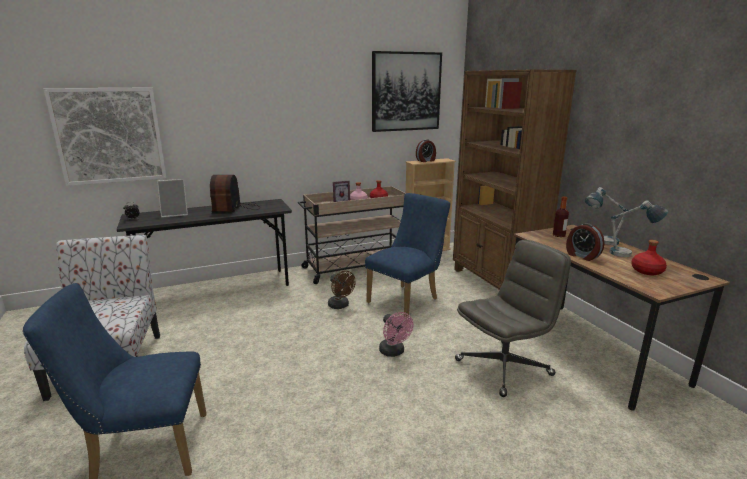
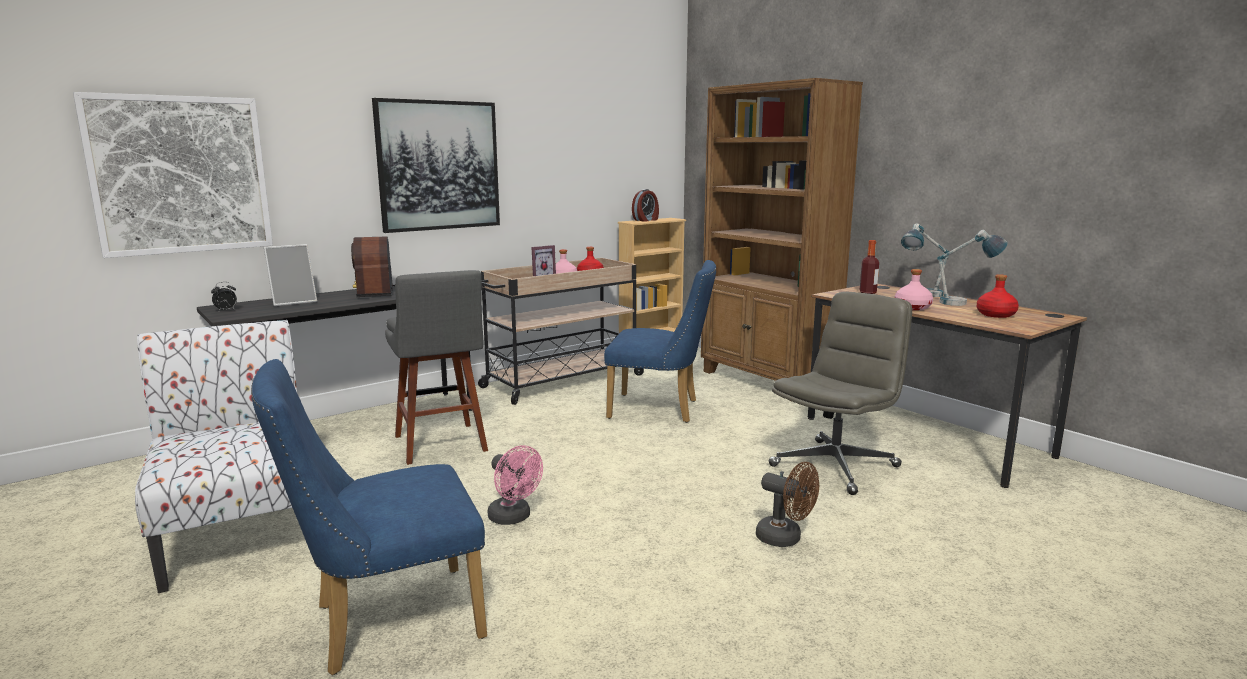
camera: 15 degrees left, 5 degrees down
brown fan [328,271,356,309] -> brown fan moved to [756,462,819,547]
blue chair [365,193,450,318] -> blue chair turned 75 degrees clockwise [604,260,716,423]
picture [372,51,442,132] -> picture moved to [372,98,500,233]
pink fan [379,312,413,357] -> pink fan moved to [488,445,543,525]
alarm clock [566,223,604,261] -> pink bottle [895,269,933,310]
none -> grey stool [385,270,488,465]

